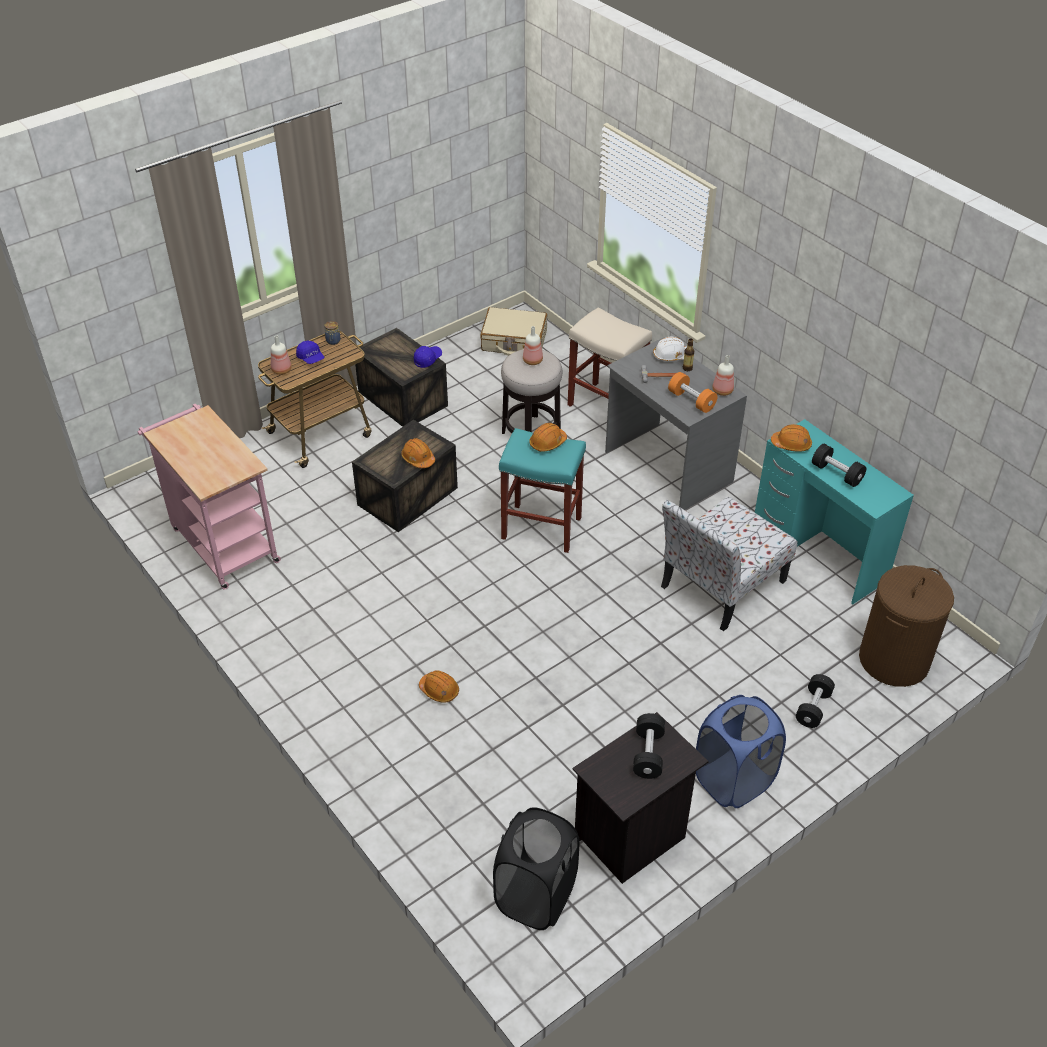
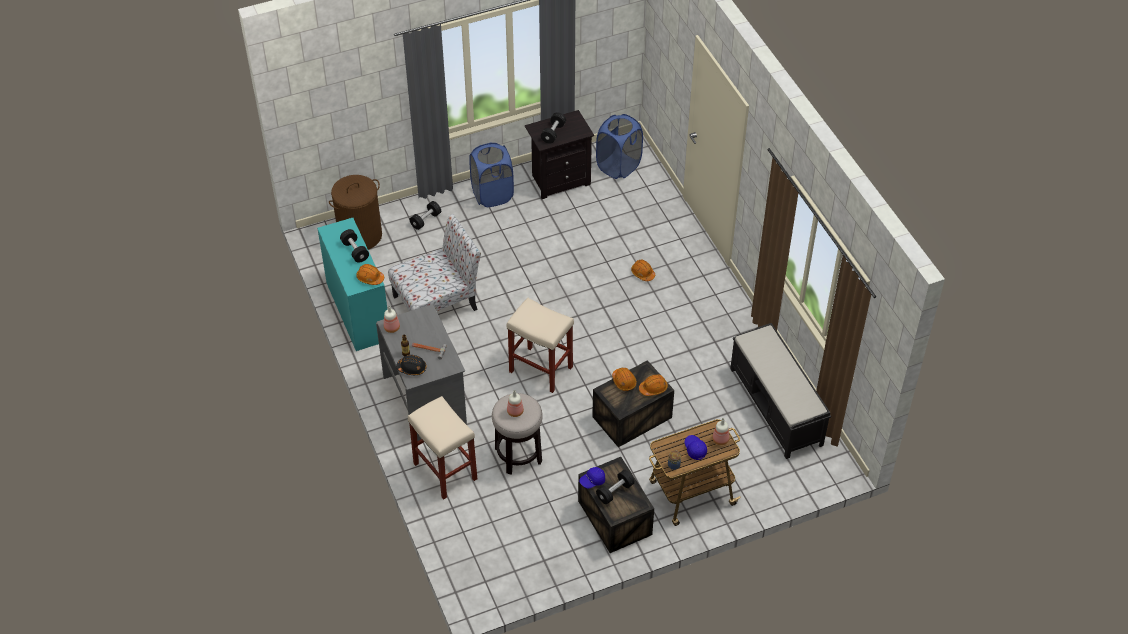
camera: 165 degrees left, 5 degrees up
pink cart [138,404,281,590] -> black bench [730,323,831,459]
beige suitcase [480,307,547,356] -> none
black laundry basket [493,807,580,930] -> blue laundry basket [596,114,643,179]
turquoise stool [499,428,586,553] -> beige stool [507,298,574,393]
orange hard hat [529,423,567,452] -> orange hard hat moved to [639,374,668,396]
white hard hat [653,337,687,361] -> black hard hat [396,355,427,375]
orange dumbbell [668,372,717,413] -> none
none -> black dumbbell [596,470,635,504]

